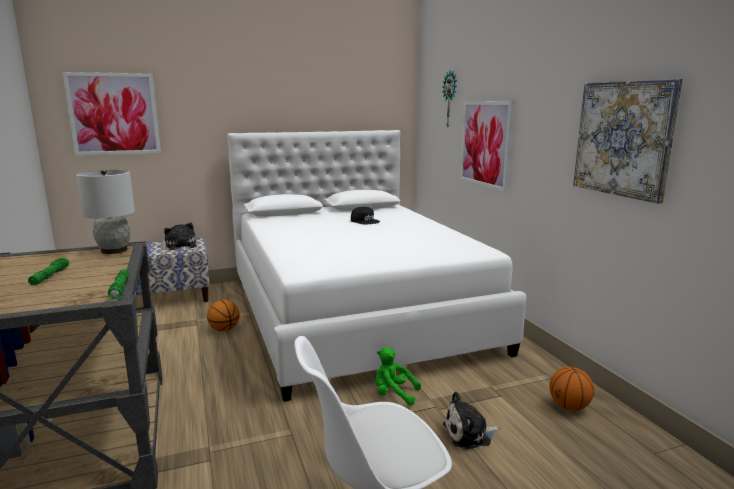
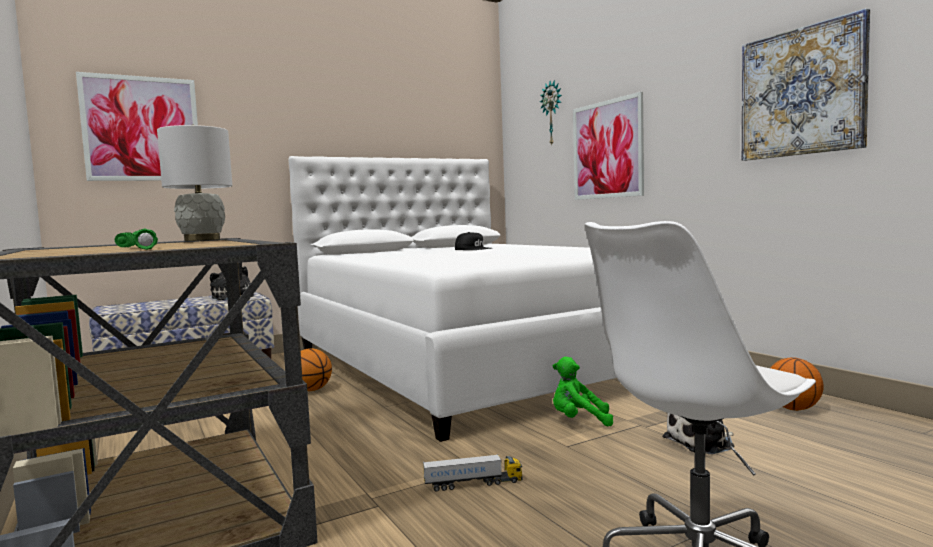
camera: 10 degrees left, 10 degrees down
green flashlight [108,269,129,300] -> green flashlight moved to [134,229,158,250]
none -> toy truck [423,454,523,492]

